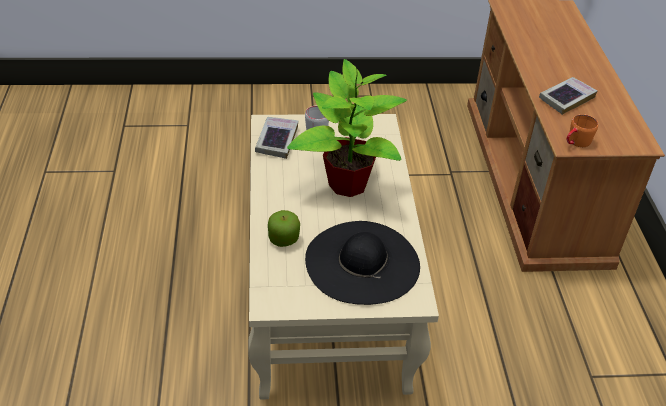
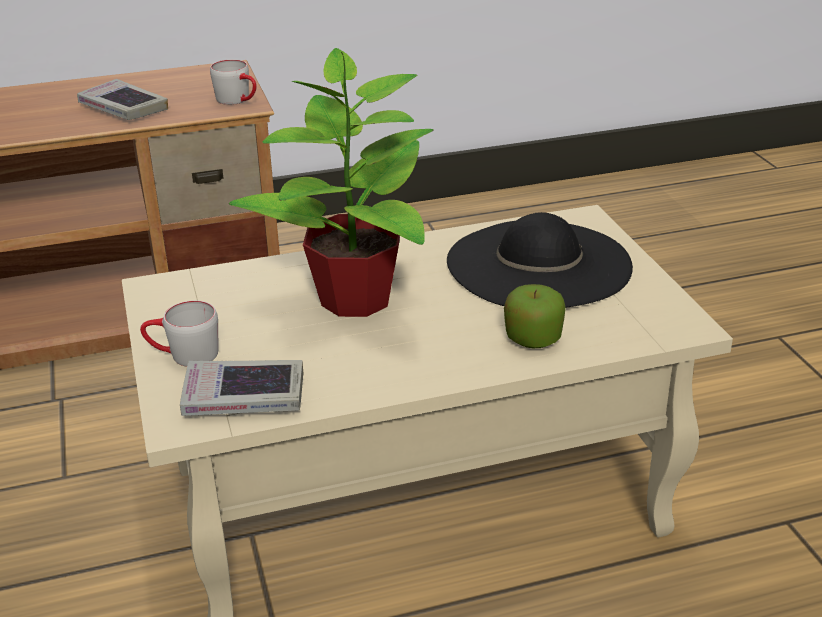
camera: 100 degrees left, 10 degrees down
orange mug [567,114,598,147] -> grey mug [210,60,257,105]

